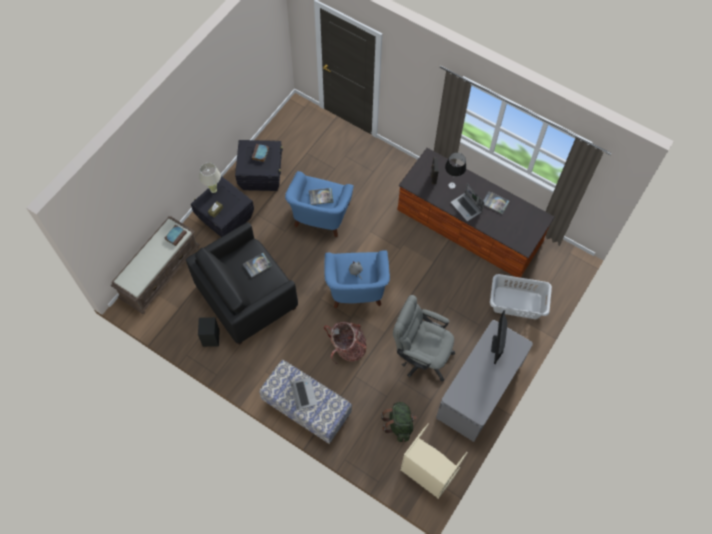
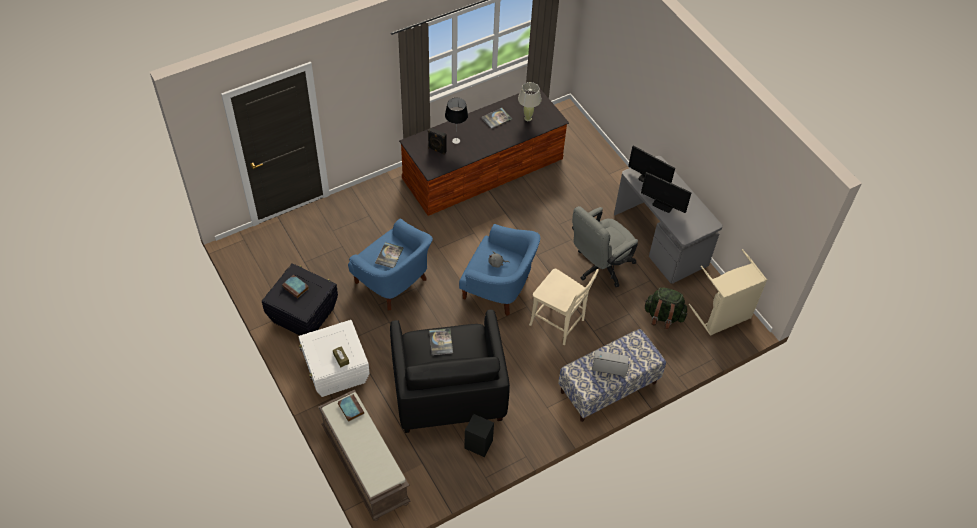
camera: 65 degrees left, 10 degrees down
black storage box [191,177,254,237] -> white storage box [298,320,370,397]
beige table lamp [199,163,221,193] -> beige table lamp moved to [518,82,542,121]
backpack [324,322,367,364] -> beige chair [529,269,599,345]
laptop [451,184,484,221] -> none
grey laundry basket [490,274,552,319] -> none
none -> monitor [641,172,692,213]

